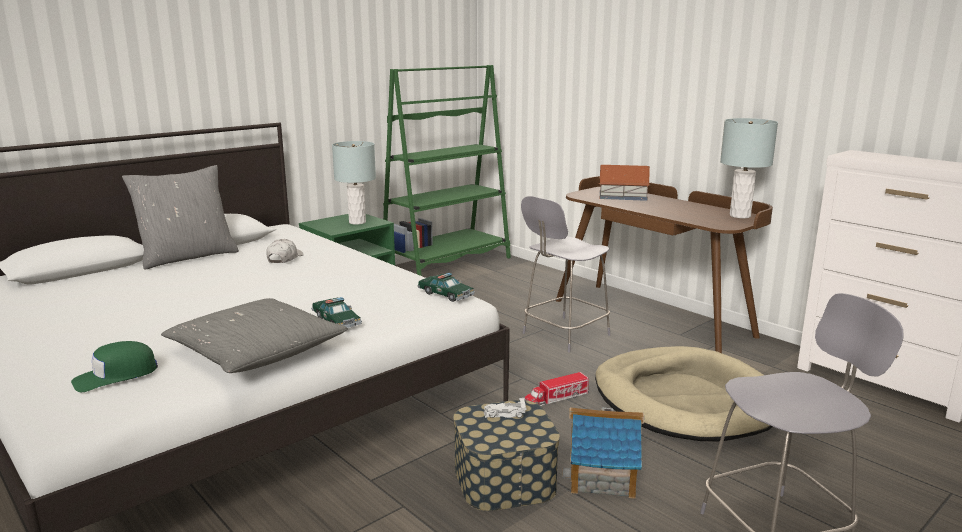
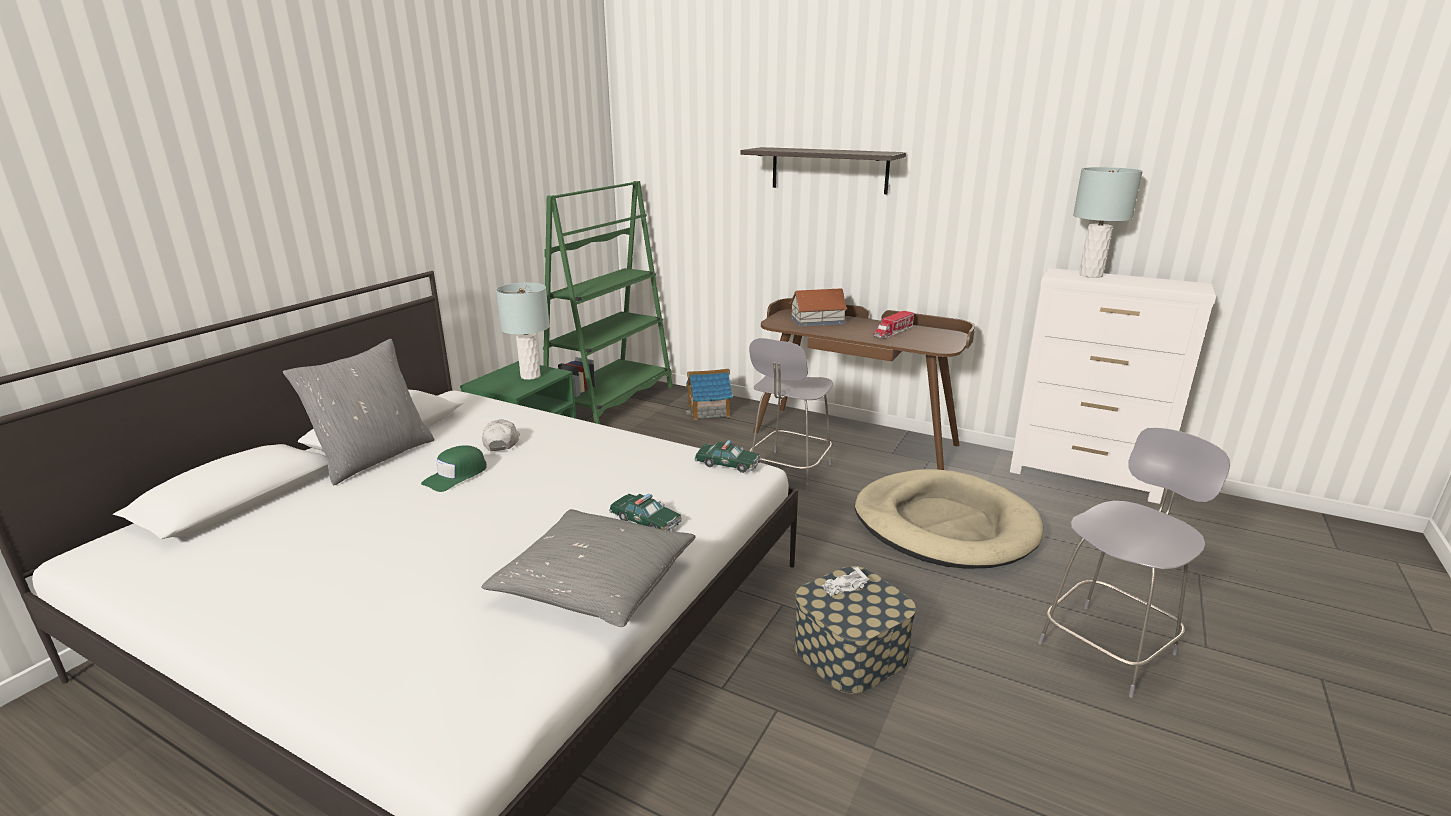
camera: 20 degrees left, 5 degrees up
green cap [71,341,158,392] -> green cap moved to [421,445,487,492]
toy truck [524,372,589,406] -> toy truck moved to [873,311,914,339]
toy house [562,407,644,499] -> toy house moved to [685,369,733,420]
grey table lamp [720,118,778,218] -> grey table lamp moved to [1073,167,1143,278]
none -> shelf [741,147,906,194]

